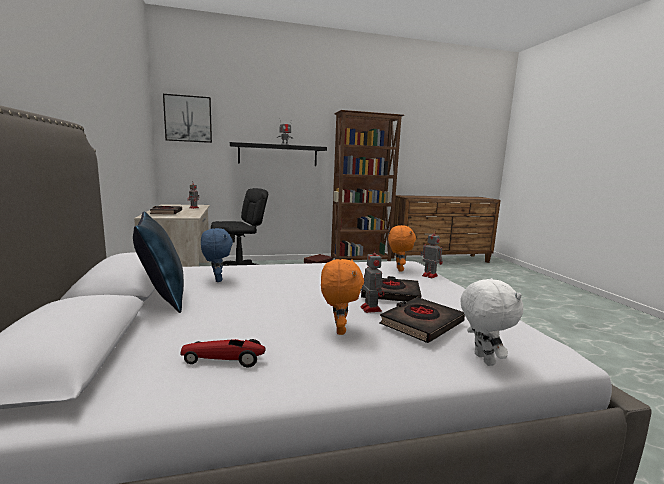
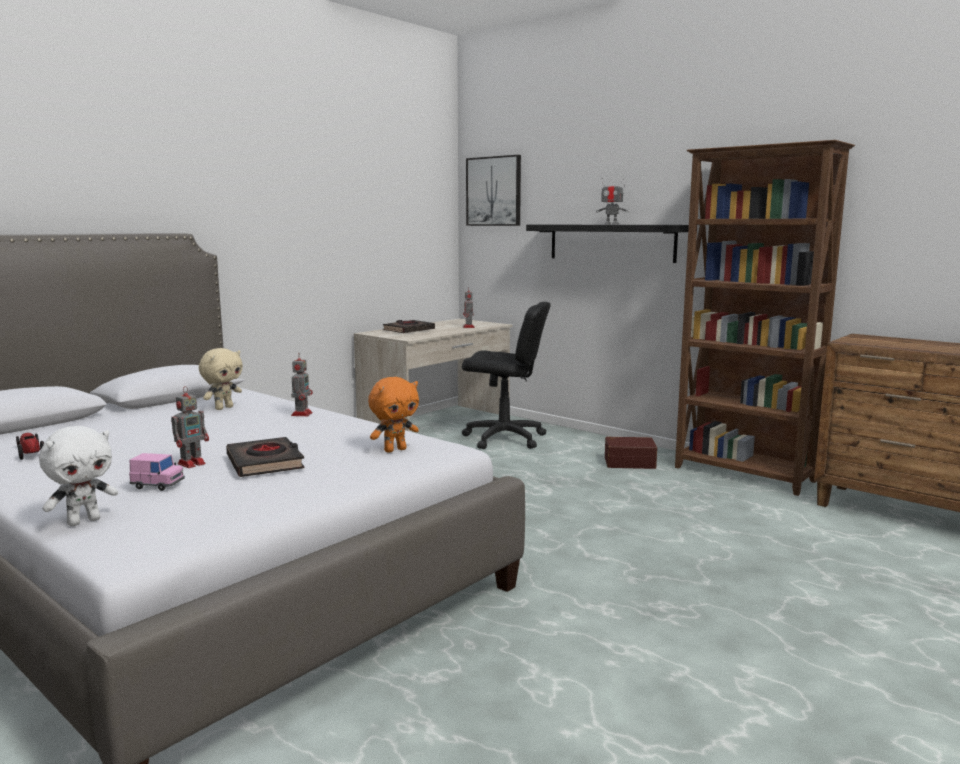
camera: 55 degrees right, 0 degrees up
blue pillow [133,211,184,313] -> none
blue plush toy [201,228,233,282] -> beige plush toy [199,348,243,410]
orange plush toy [321,259,364,335] -> none
black book [379,297,465,343] -> pink toy car [129,453,185,491]
toy robot [420,229,443,278] -> toy robot moved to [291,353,313,416]

